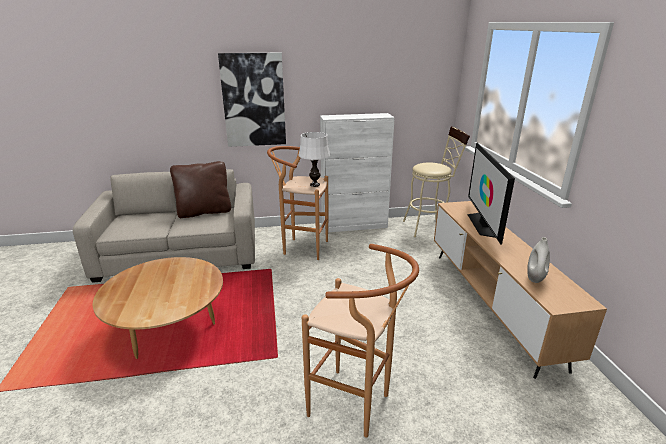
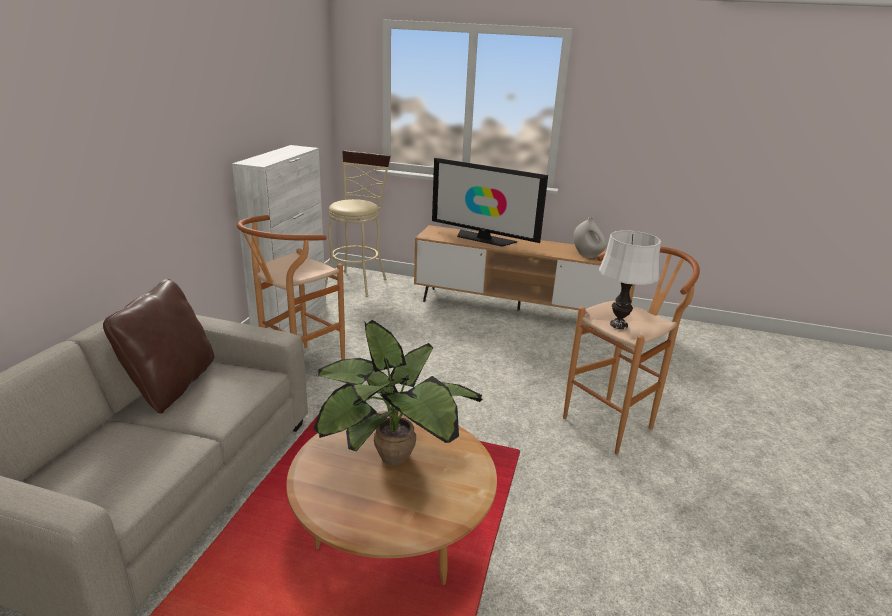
camera: 65 degrees left, 0 degrees up
picture [218,53,286,147] -> none
white table lamp [299,132,330,187] -> white table lamp moved to [599,230,661,329]
none -> potted plant [313,320,482,466]

